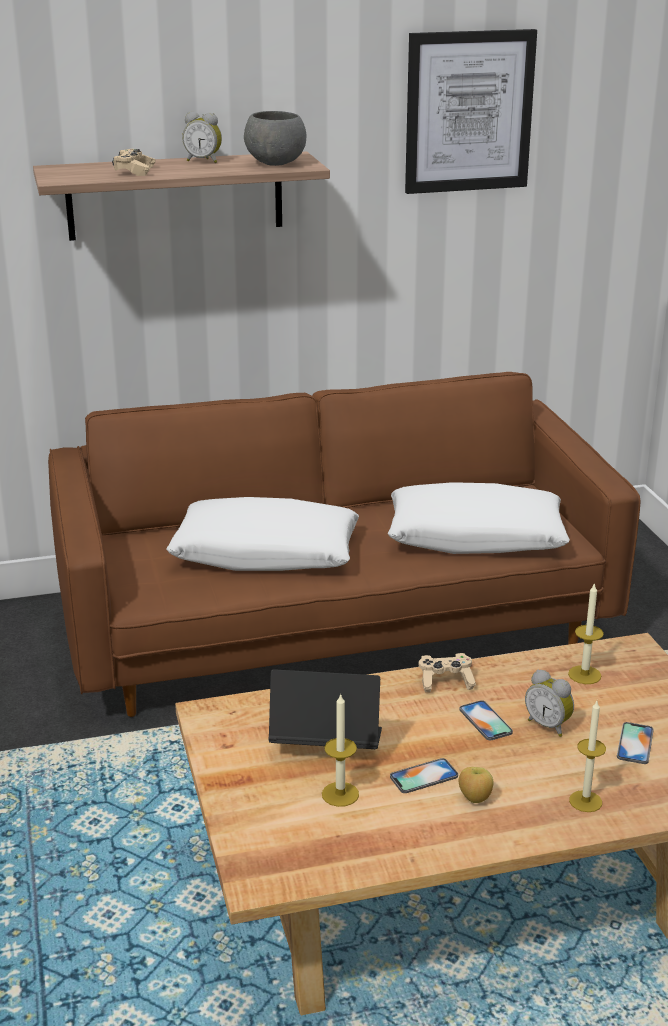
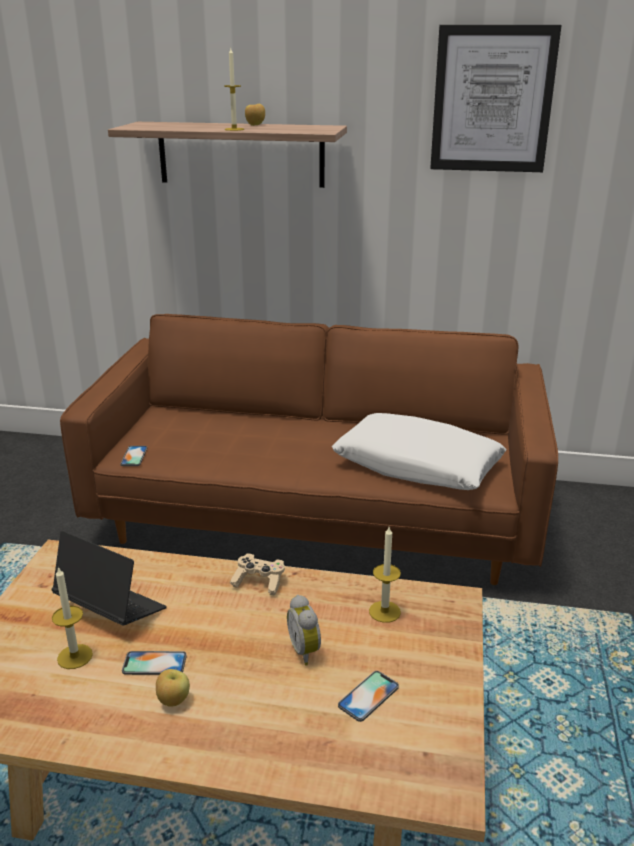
camera: 25 degrees right, 0 degrees up
beige game controller [112,149,156,176] -> none
white pillow [166,497,359,571] -> none
alarm clock [182,112,222,163] -> apple [245,104,265,126]
grey bowl [244,111,306,166] -> none
phone [459,700,513,740] -> phone moved to [120,446,147,466]
candle [569,701,606,812] -> candle moved to [224,48,244,131]

